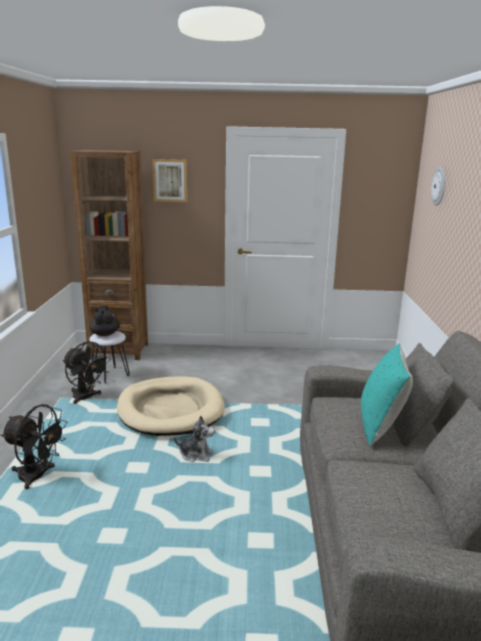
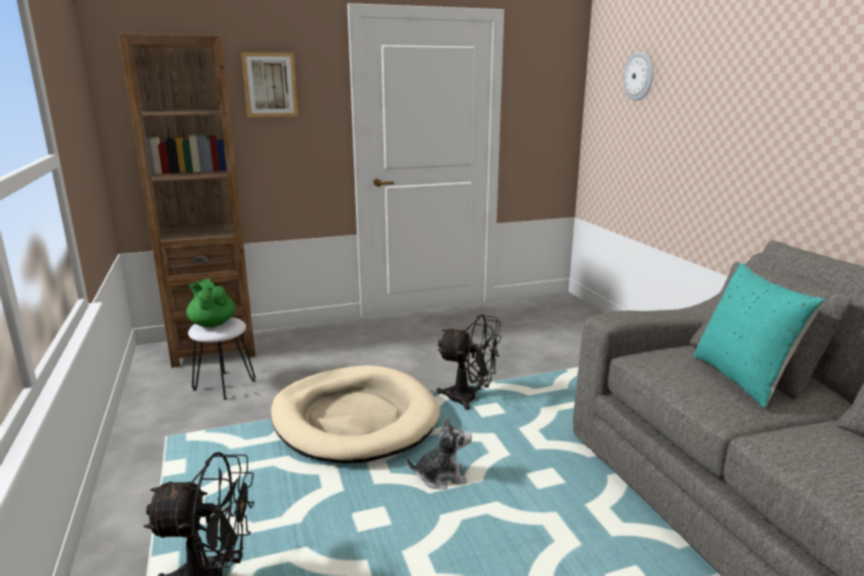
camera: 20 degrees left, 0 degrees up
black fan [63,342,111,404] -> black fan moved to [436,314,501,410]
black teapot [89,305,120,336] -> green teapot [186,279,236,327]

